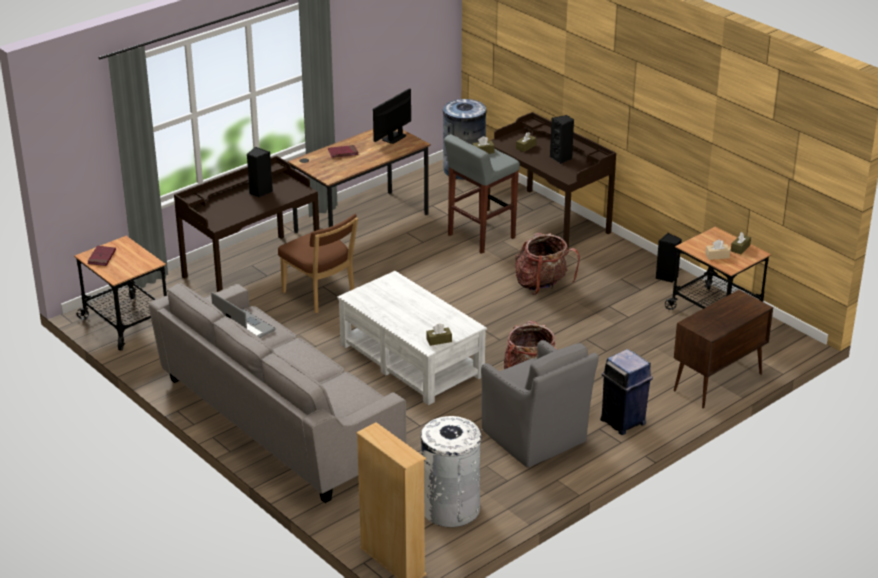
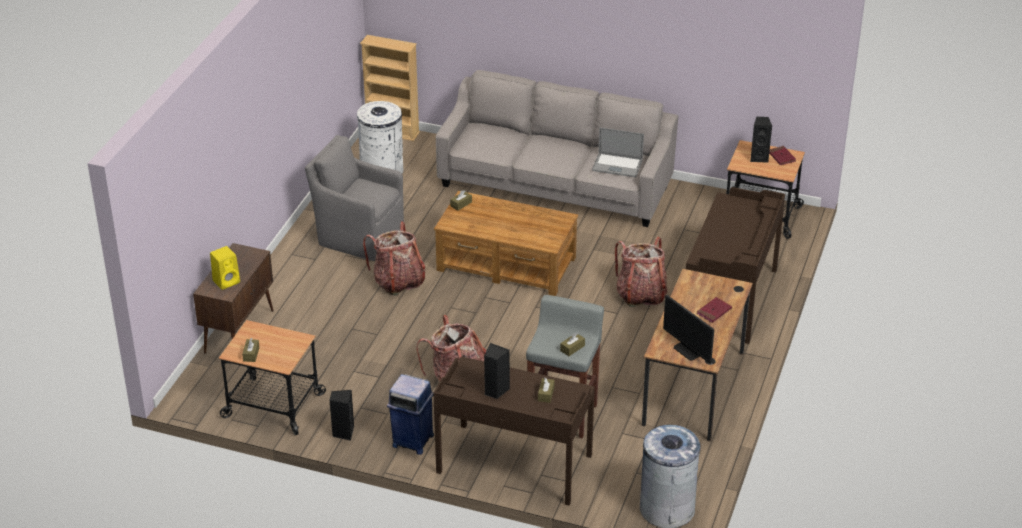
camera: 150 degrees right, 5 degrees up
black speaker [247,147,273,197] -> black speaker moved to [750,117,772,163]
brown chair [278,214,358,313] -> backpack [615,237,668,307]
white coffee table [337,271,487,405] -> brown coffee table [434,191,579,296]
monitor [373,88,411,144] -> monitor turned 135 degrees clockwise [663,295,714,363]
blue trash can [600,349,653,435] -> blue trash can moved to [387,374,434,455]
beige tissue box [705,239,730,260] -> none
none -> yellow speaker [210,246,240,290]

